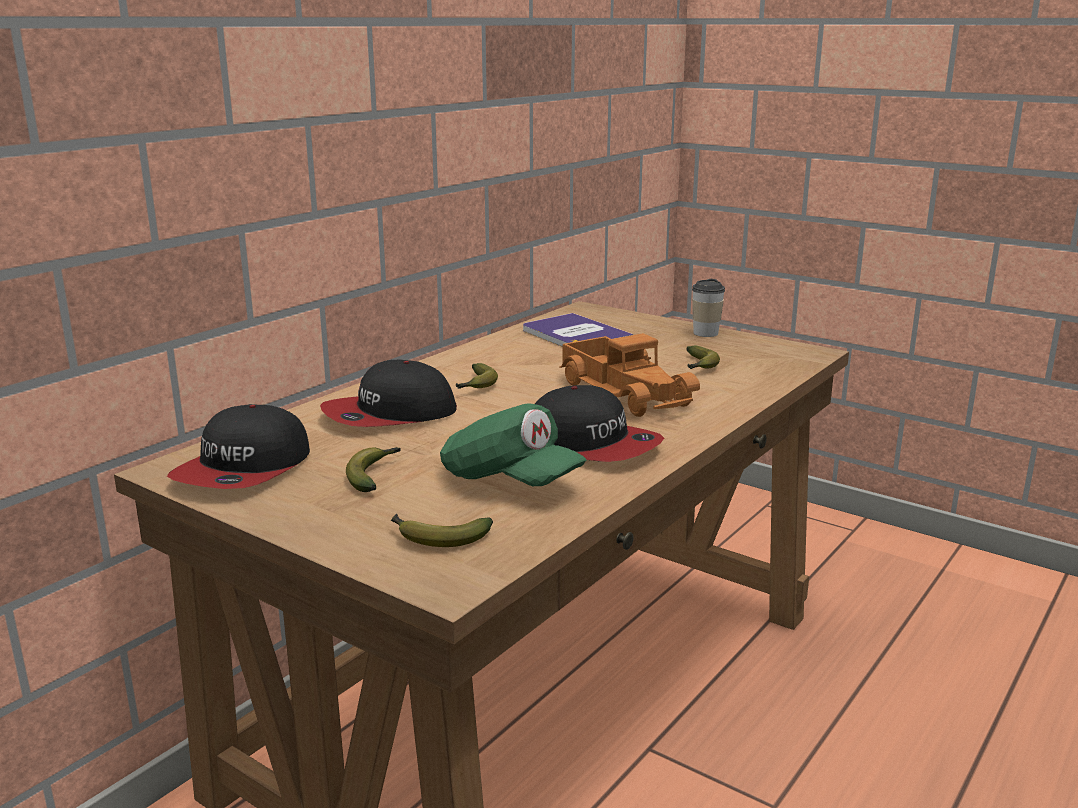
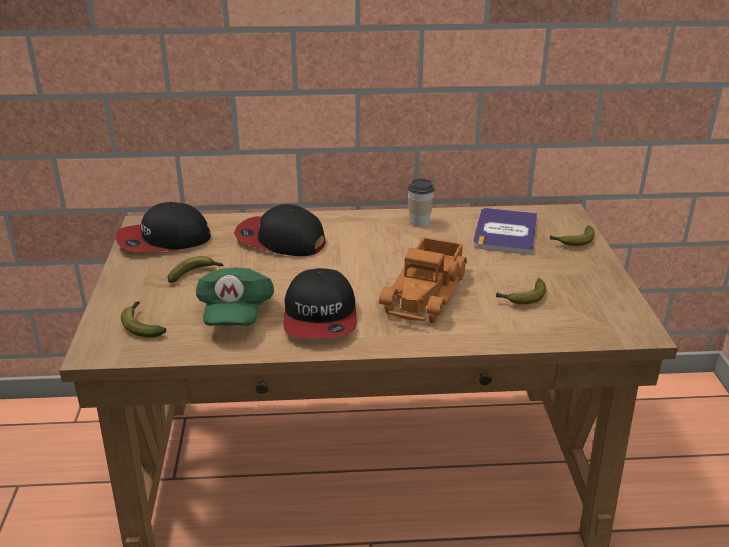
camera: 50 degrees right, 10 degrees up
banana [456,363,498,389] -> banana moved to [550,226,595,246]
cup [692,279,725,337] -> cup moved to [407,179,435,227]

